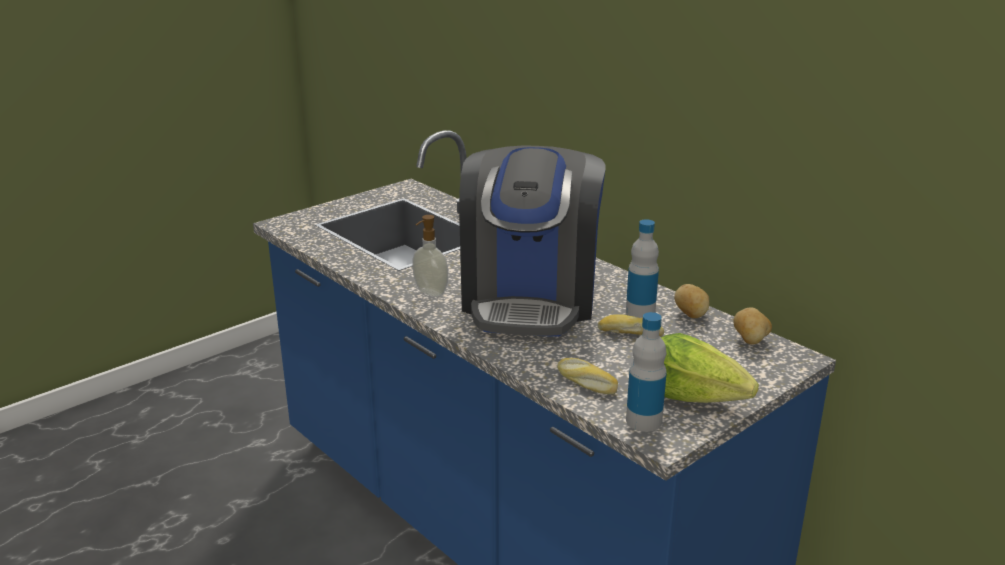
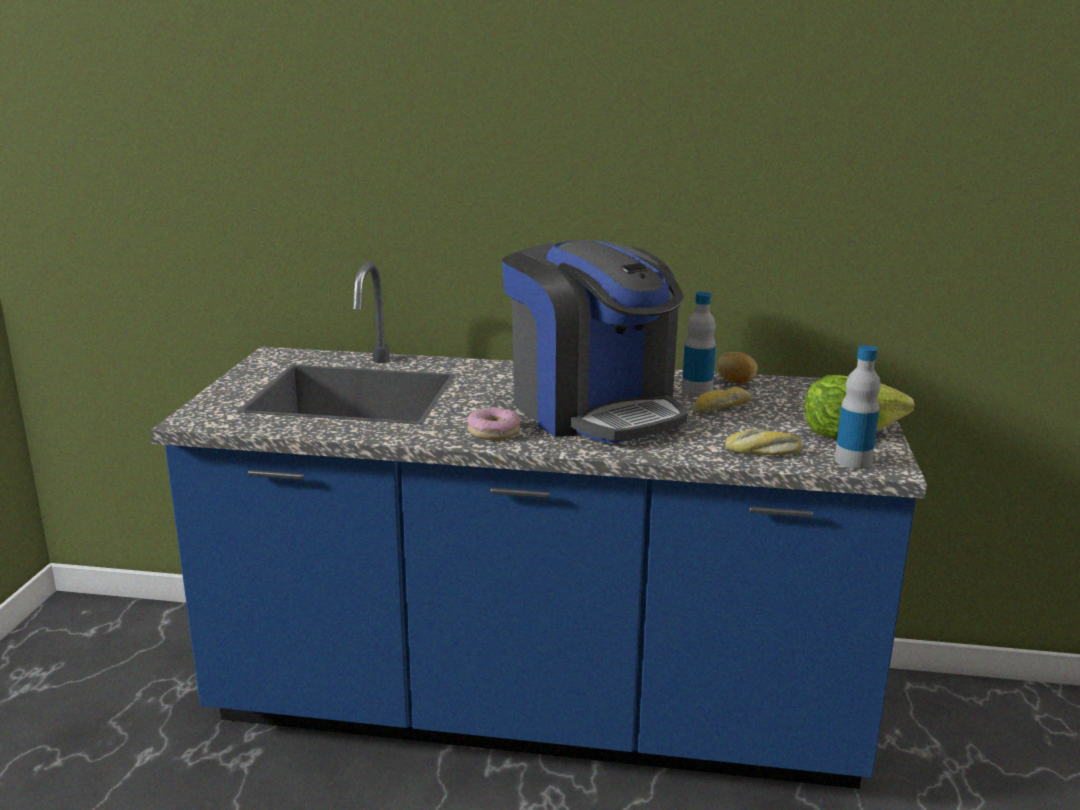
camera: 40 degrees left, 5 degrees down
soap dispenser [412,215,448,297] -> donut [467,407,521,440]
potato [733,307,772,344] -> none

